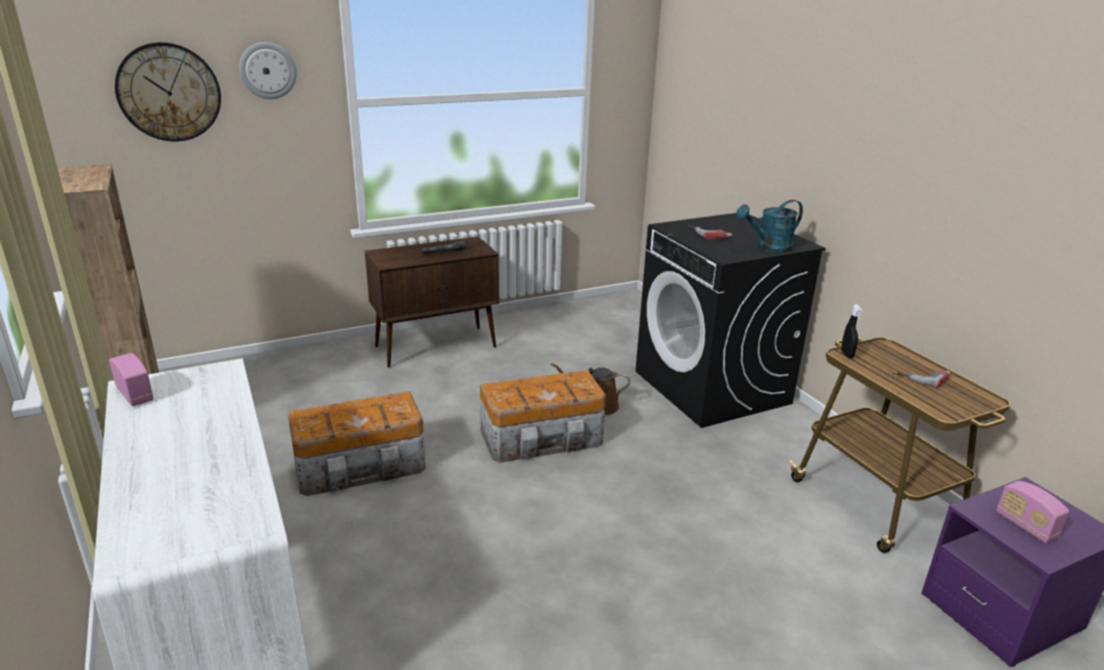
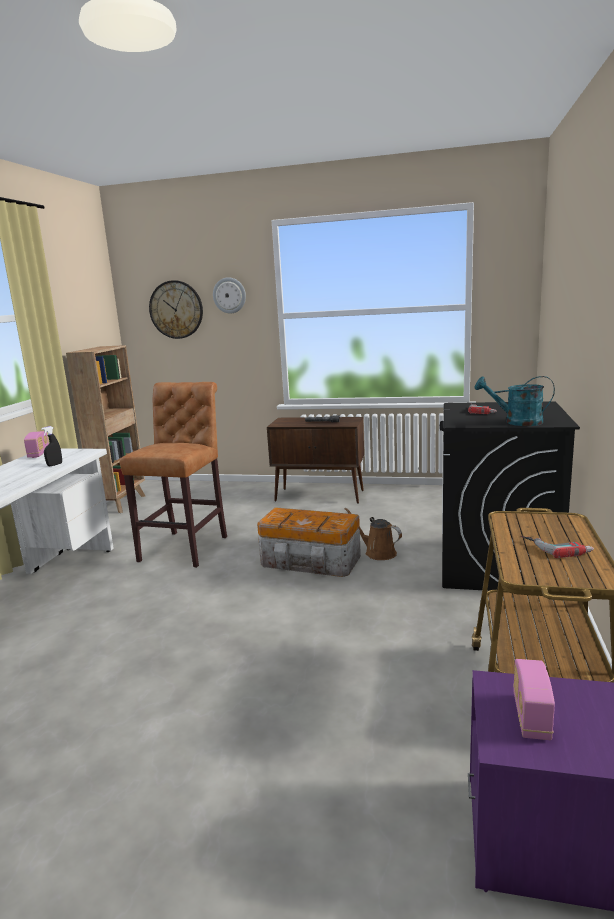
camera: 40 degrees right, 10 degrees down
storage box [288,391,426,496] -> brown stool [120,382,227,568]
black spray bottle [841,304,862,358] -> black spray bottle moved to [41,426,62,466]

